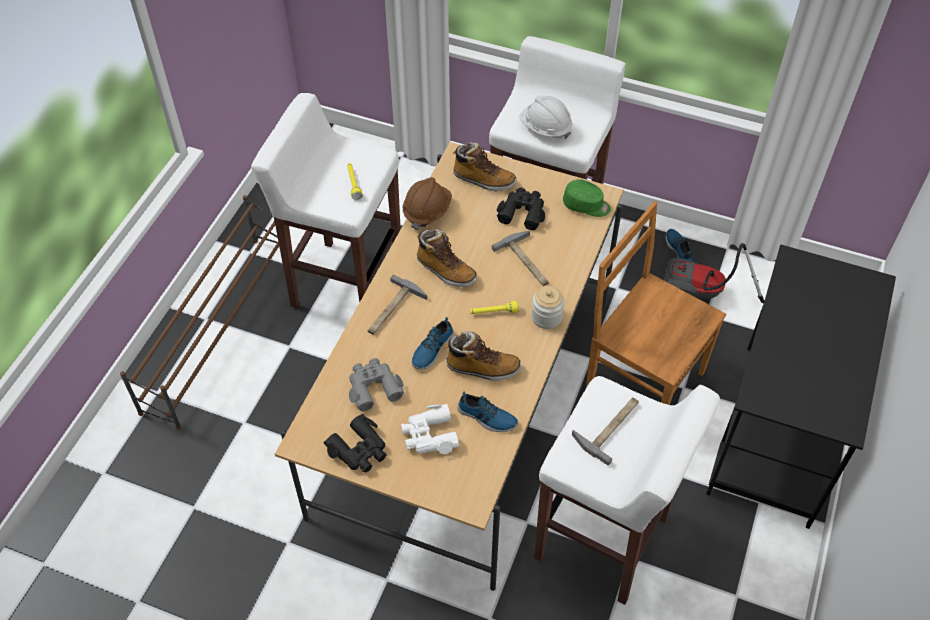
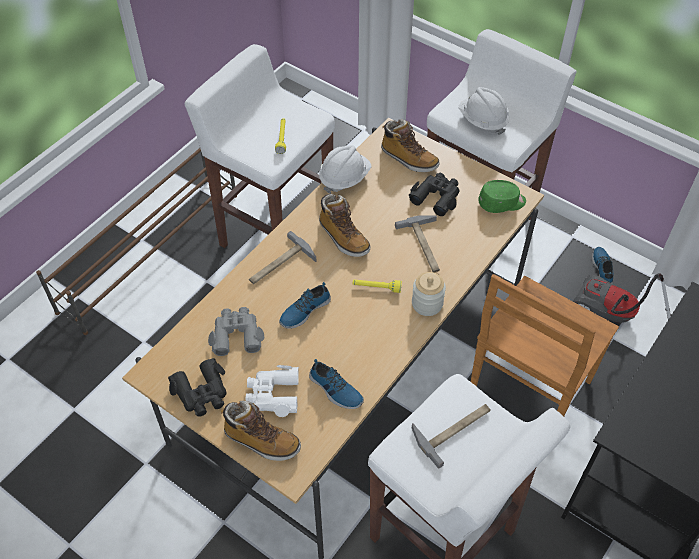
camera: 15 degrees right, 0 degrees up
brown hard hat [403,177,452,230] -> white hard hat [319,145,371,194]
boot [445,332,521,381] -> boot moved to [221,401,301,461]
green cap [563,179,611,217] -> green cap turned 45 degrees counterclockwise [478,180,526,213]
brown chair [586,201,726,405] -> brown chair turned 105 degrees counterclockwise [471,274,619,417]

